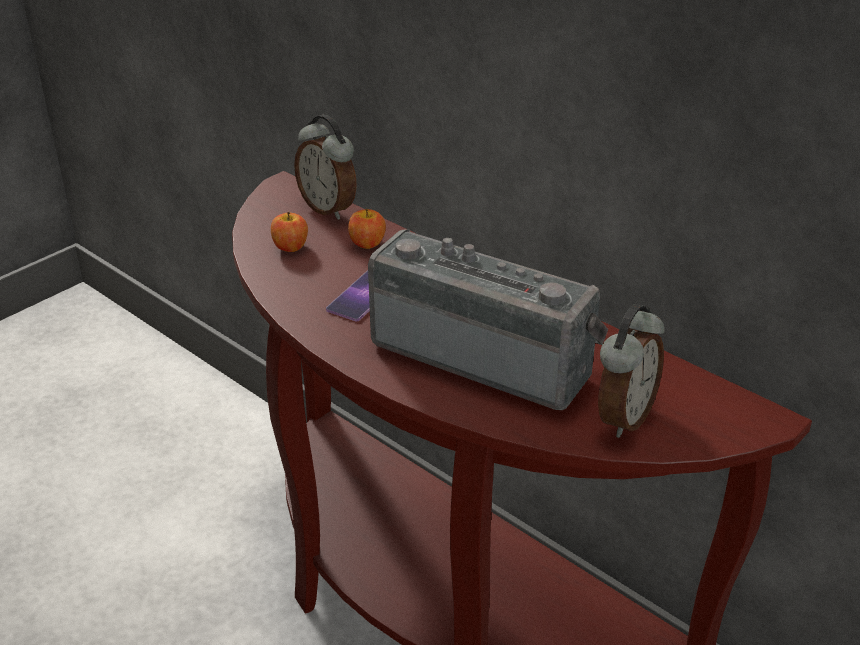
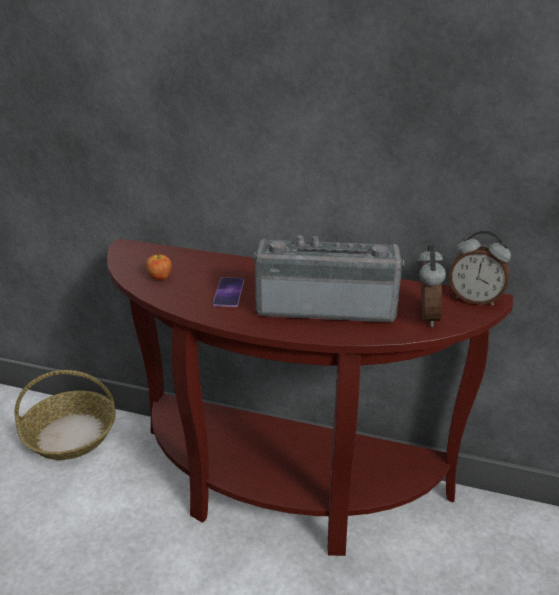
camera: 25 degrees left, 5 degrees down
alarm clock [294,115,357,220] -> alarm clock moved to [449,231,511,306]
apple [348,209,386,249] -> none
none -> basket [15,370,116,460]

